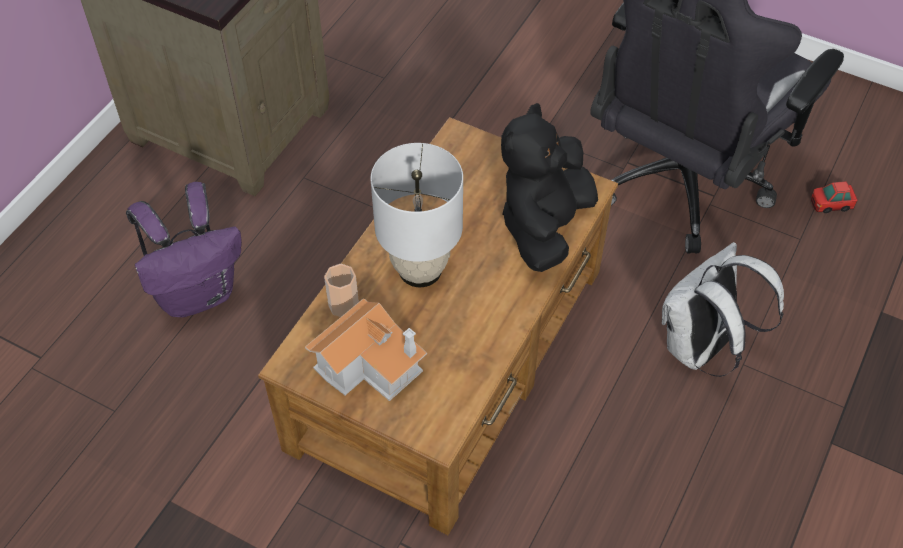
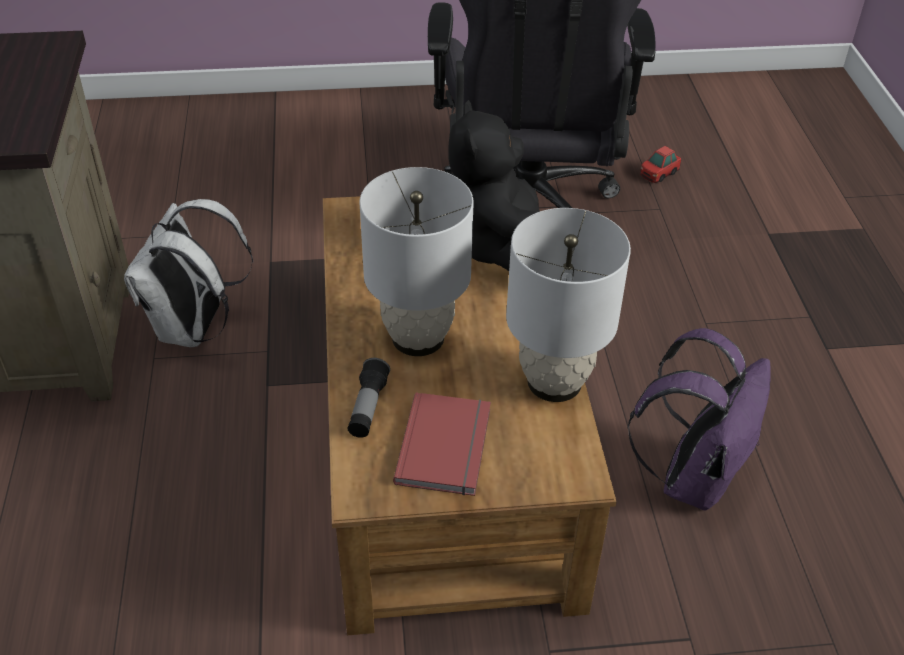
camera: 35 degrees left, 10 degrees down
purple backpack [126,182,242,317] -> purple backpack moved to [627,328,771,511]
toy house [305,298,427,401] -> red book [393,392,491,496]
cup [324,264,359,317] -> flashlight [347,358,390,438]
white backpack [662,242,784,377] -> white backpack moved to [124,199,253,347]
none -> white table lamp [506,208,631,402]

